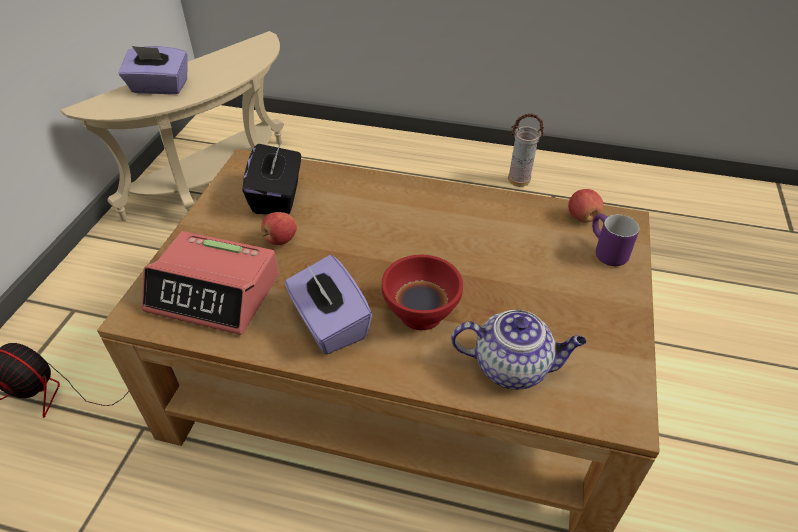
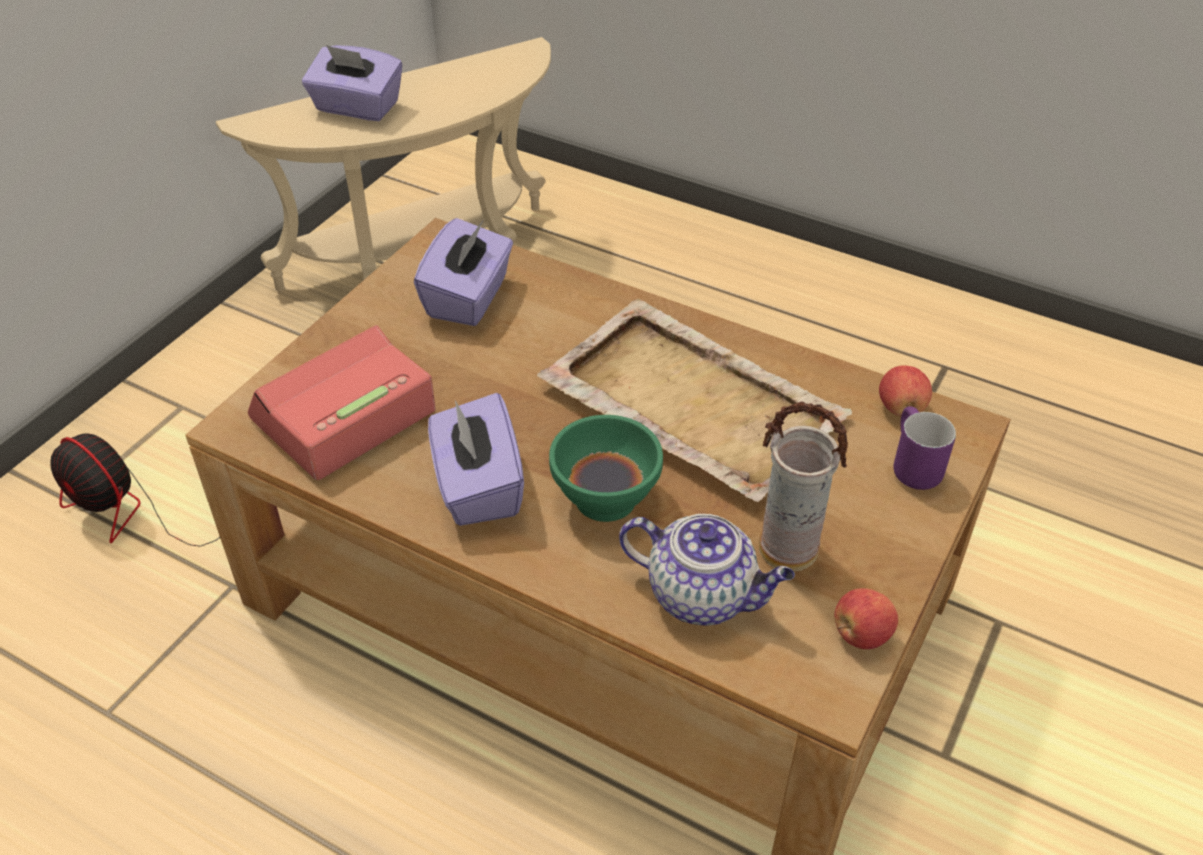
camera: 15 degrees right, 0 degrees up
alarm clock [142,231,279,335] -> alarm clock turned 105 degrees clockwise [248,325,436,480]
black tissue box [242,142,301,214] -> purple tissue box [414,218,513,326]
apple [261,212,297,245] -> apple moved to [834,588,898,649]
red bowl [382,255,463,330] -> green bowl [549,415,663,522]
vase [508,113,544,187] -> vase moved to [759,401,848,571]
none -> beige tray [537,299,852,502]

